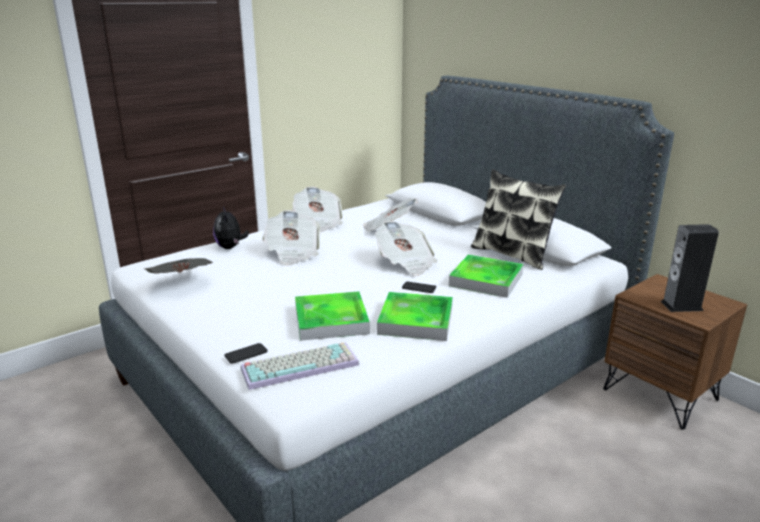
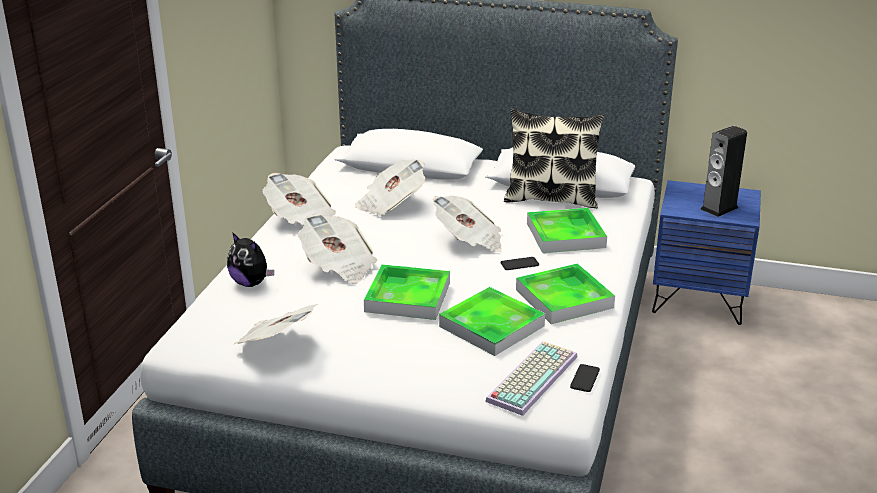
camera: 35 degrees left, 5 degrees up
phone [224,343,267,364] -> phone moved to [570,364,600,392]
brown nightstand [603,274,747,430] -> blue nightstand [652,180,761,325]
none -> tray [364,264,450,320]

